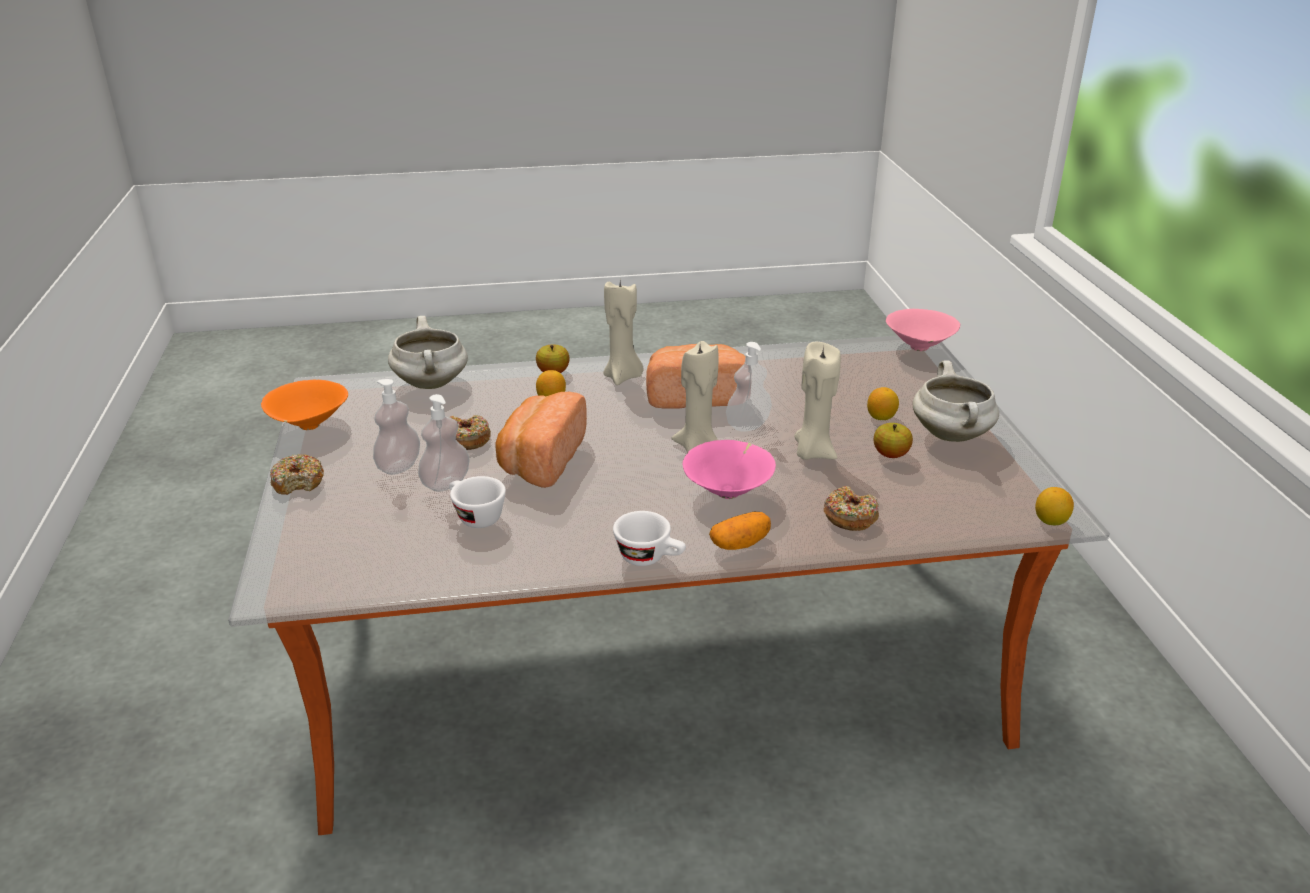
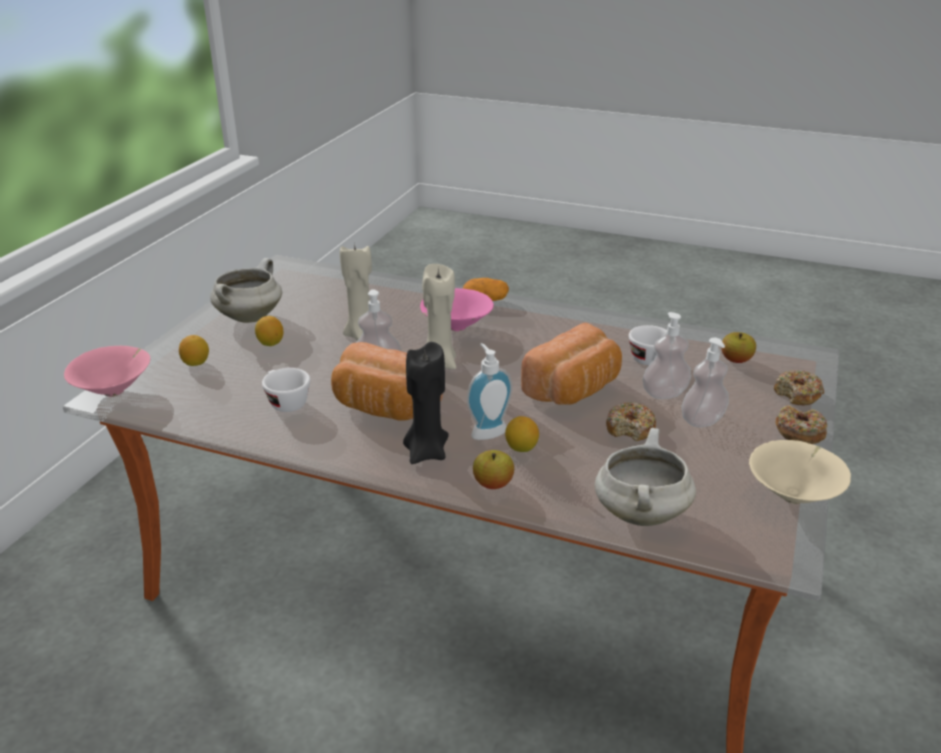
camera: 150 degrees left, 0 degrees up
orange bowl [261,379,348,430] -> beige bowl [749,440,851,504]
beige candle [603,281,644,385] -> black candle [403,342,449,464]
white cup [613,511,686,566] -> white cup moved to [262,368,310,412]
donut [824,486,879,531] -> donut moved to [774,370,824,405]
apple [874,423,913,458] -> apple moved to [721,332,756,363]
lemon [1035,487,1074,525] -> lemon moved to [179,335,209,366]
none -> soap dispenser [467,343,513,440]

